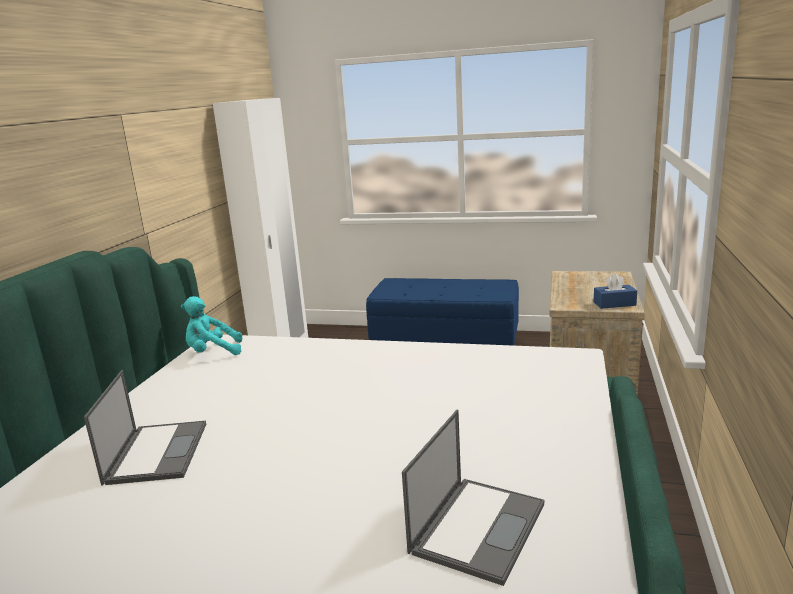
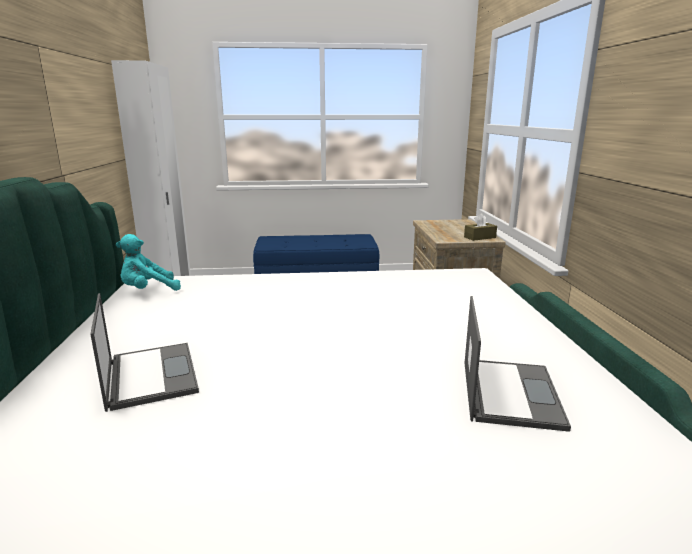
camera: 20 degrees left, 0 degrees up
blue tissue box [594,274,637,309] -> brown tissue box [464,213,497,241]

